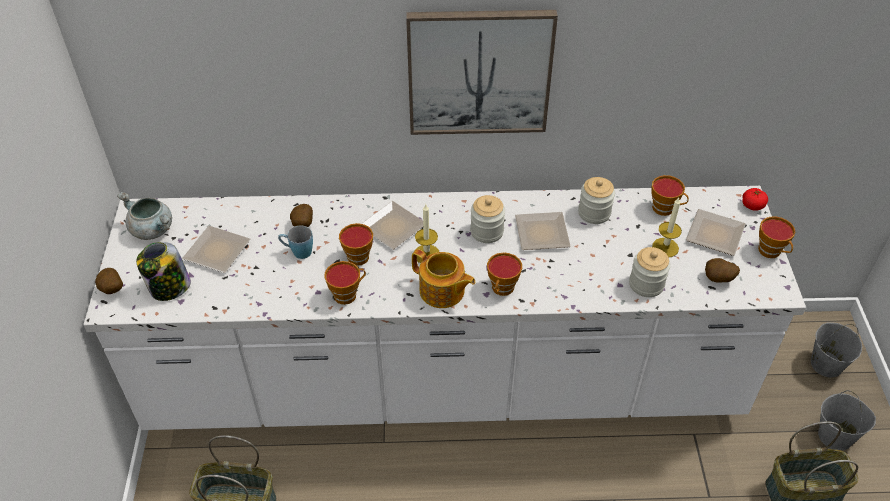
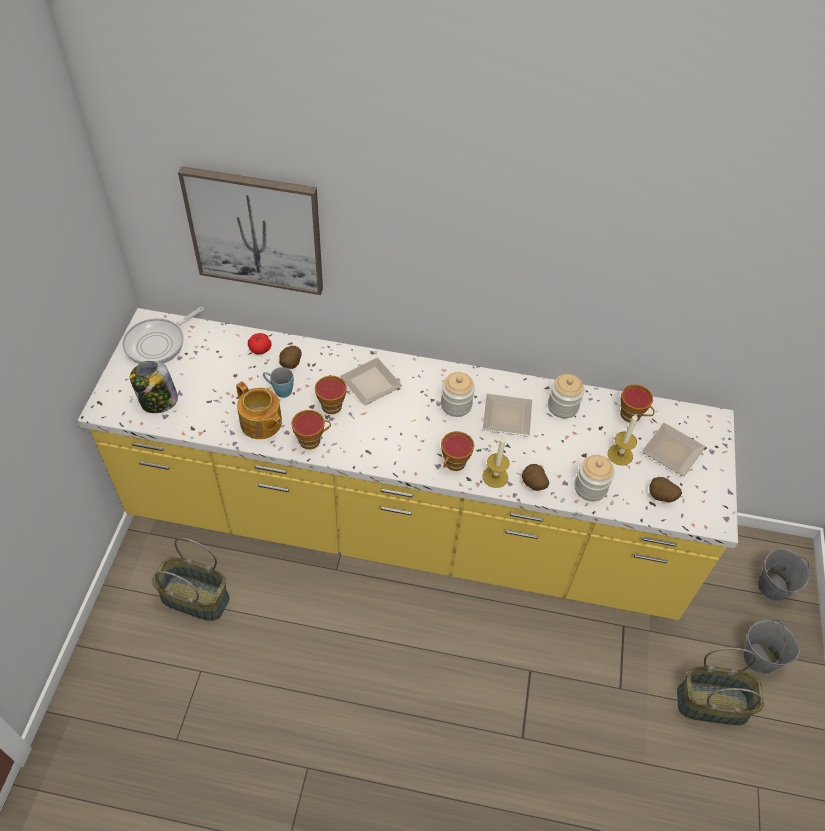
camera: 10 degrees right, 5 degrees up
white counter [83,186,806,430] -> yellow counter [77,308,738,620]
potato [95,268,123,294] -> potato moved to [522,464,549,491]
grey cooking pot [117,192,172,240] -> frying pan [122,307,204,364]
plate [182,226,250,273] -> none
picture [406,10,558,135] -> picture moved to [178,166,323,295]
teapot [412,249,475,308] -> teapot moved to [236,381,282,439]
candle [415,205,439,263] -> candle moved to [482,436,510,488]
tomato [742,188,768,211] -> tomato moved to [248,333,271,354]
cup [758,216,795,258] -> none

